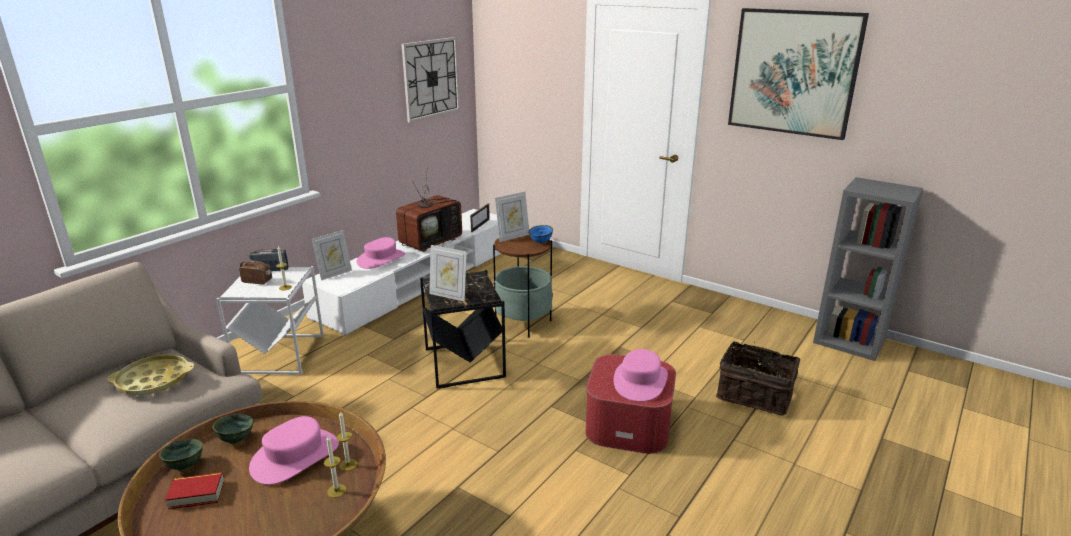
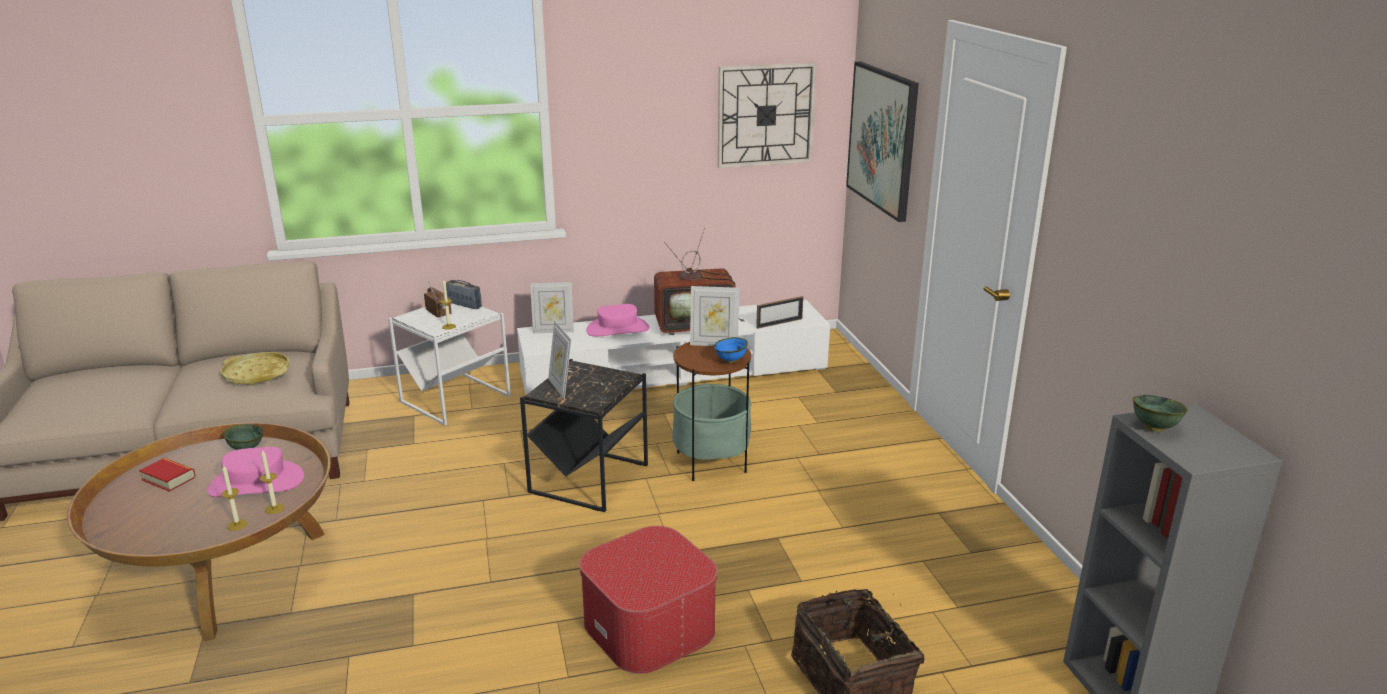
camera: 40 degrees right, 0 degrees up
green bowl [159,439,203,471] -> green bowl moved to [1133,395,1188,432]
pink hat [614,349,668,402] -> none
picture [728,8,869,140] -> picture moved to [846,62,919,222]

